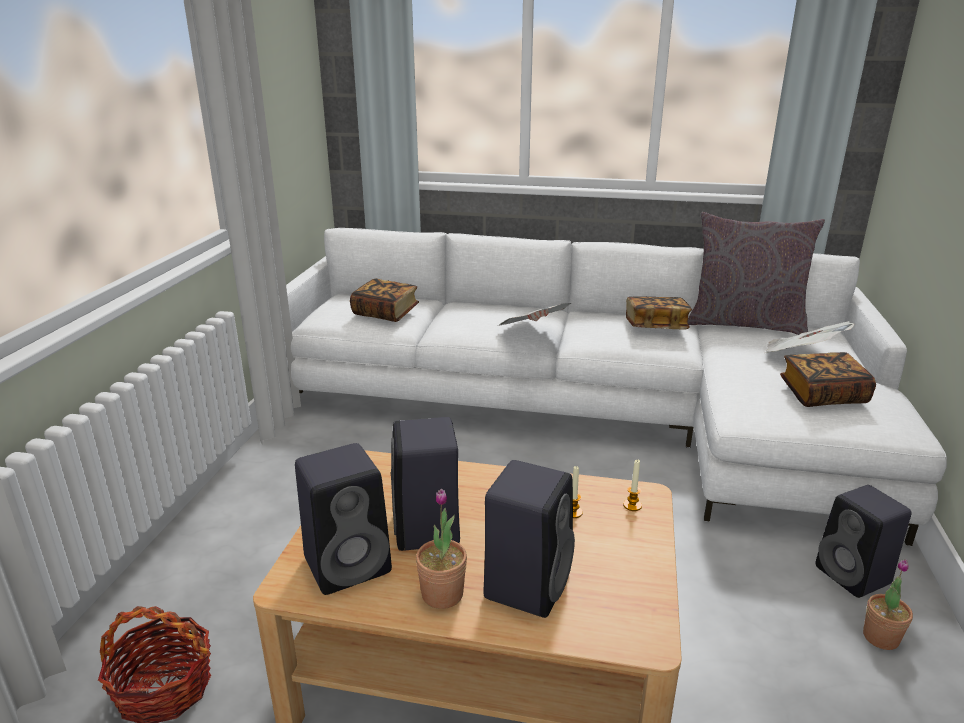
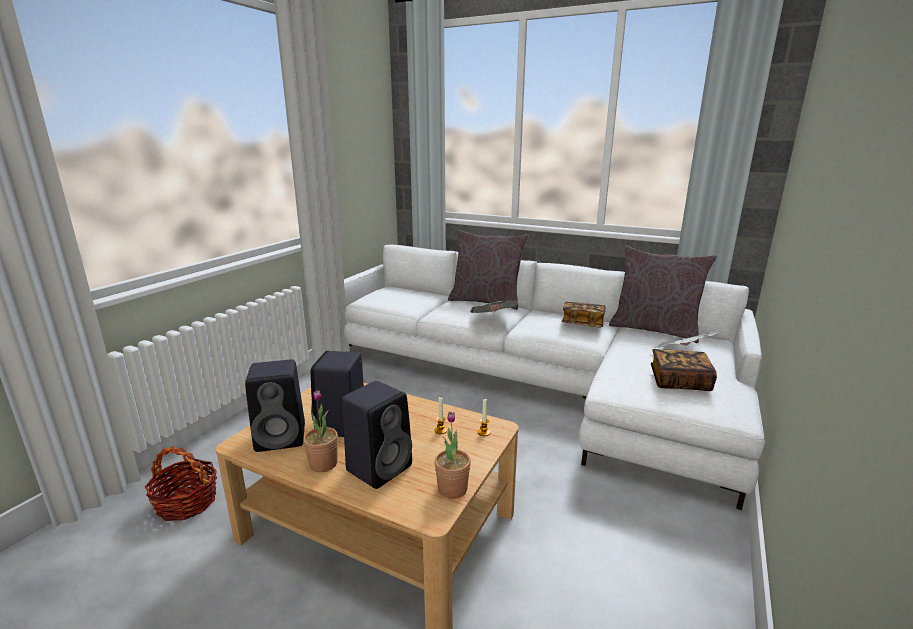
camera: 15 degrees right, 5 degrees down
book [350,278,419,322] -> none
black speaker [815,485,912,598] -> none
potted plant [863,559,913,650] -> potted plant moved to [435,411,471,499]
none -> grey pillow [448,229,528,310]

